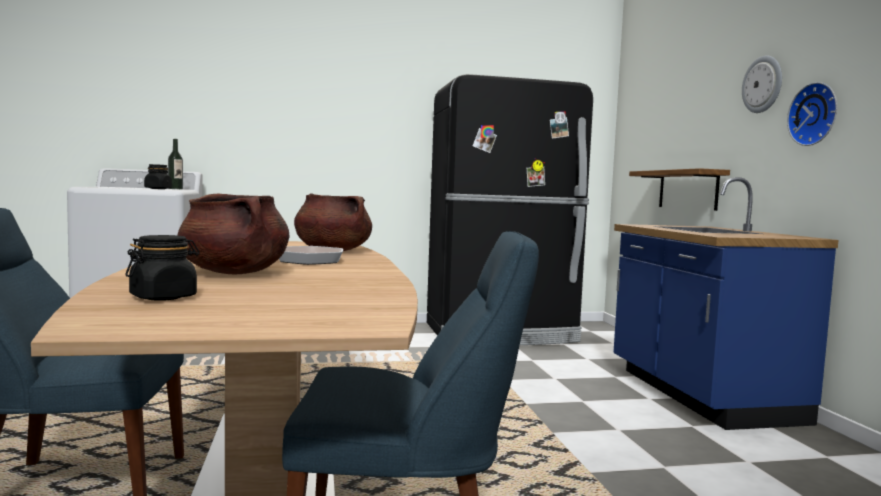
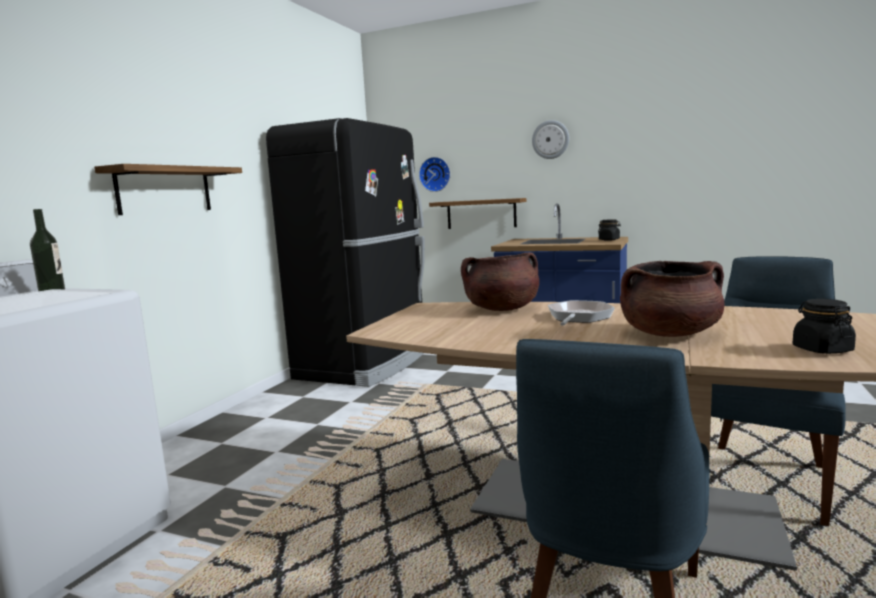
camera: 55 degrees left, 5 degrees up
black jar [144,164,172,189] -> black jar moved to [598,219,621,241]
wall clock [787,82,837,146] -> wall clock moved to [419,157,450,192]
none -> shelf [94,164,242,215]

